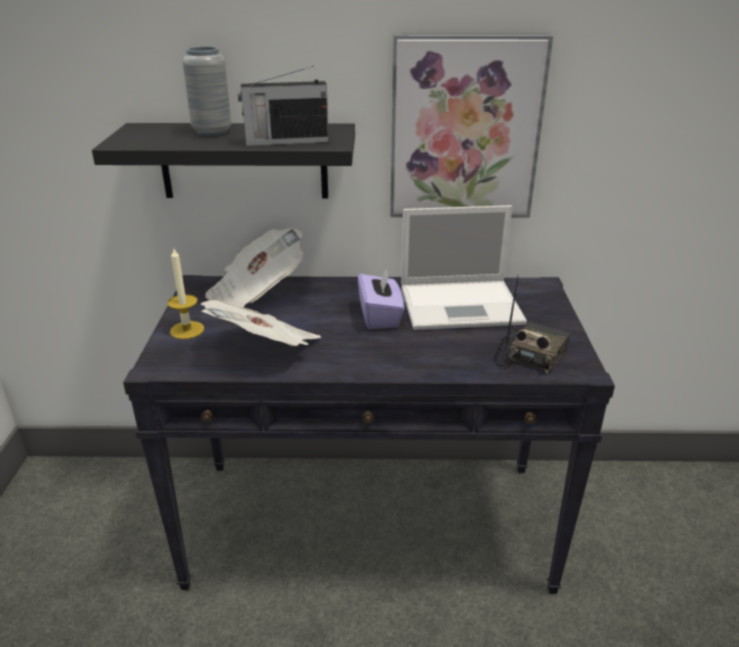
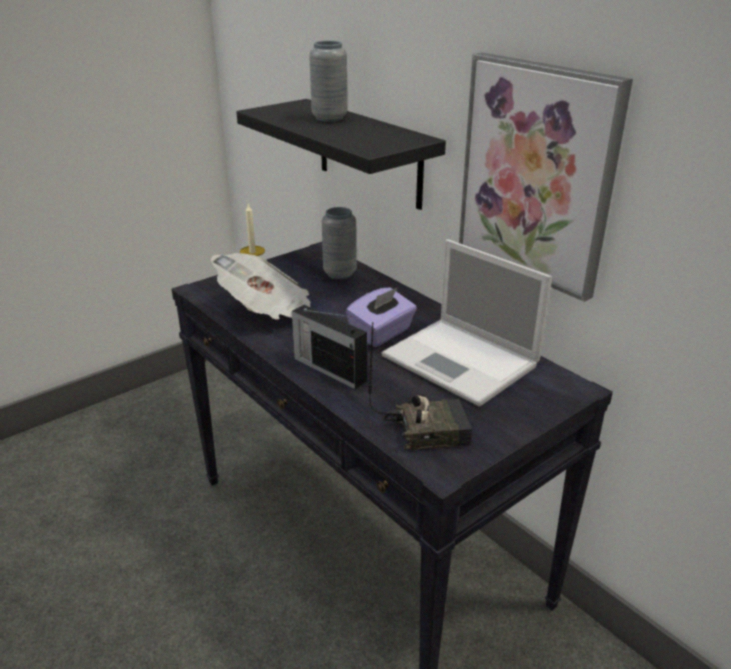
camera: 50 degrees right, 0 degrees up
newspaper [206,228,304,307] -> grey vase [322,207,357,279]
radio [237,66,329,146] -> radio moved to [292,305,367,389]

